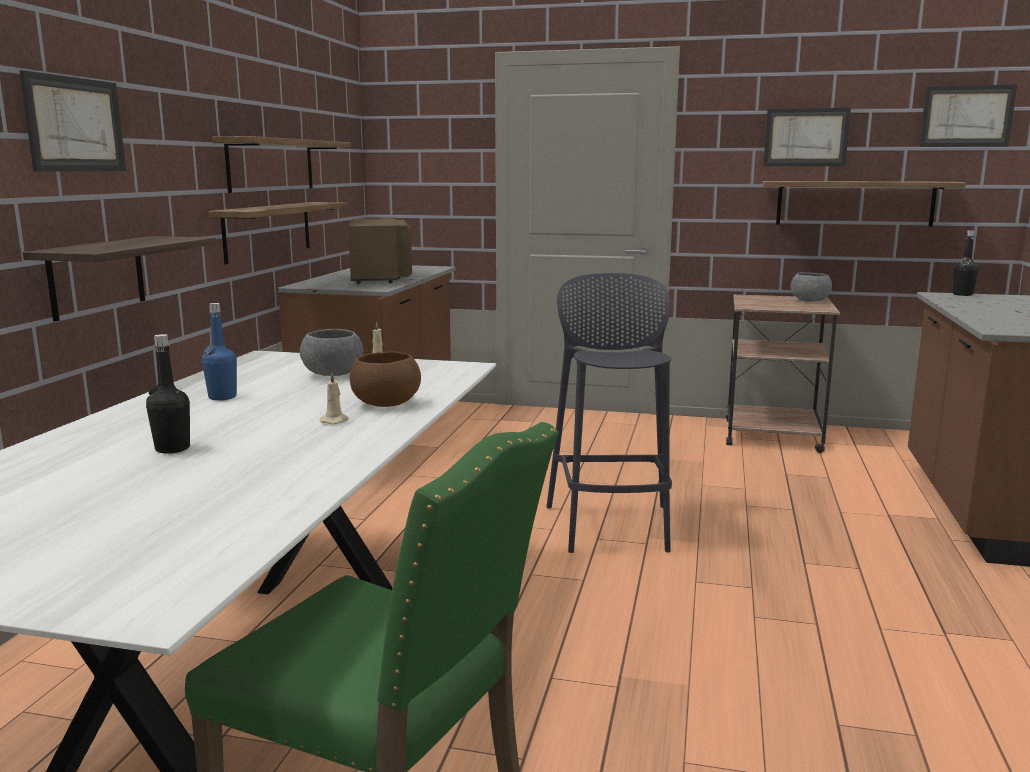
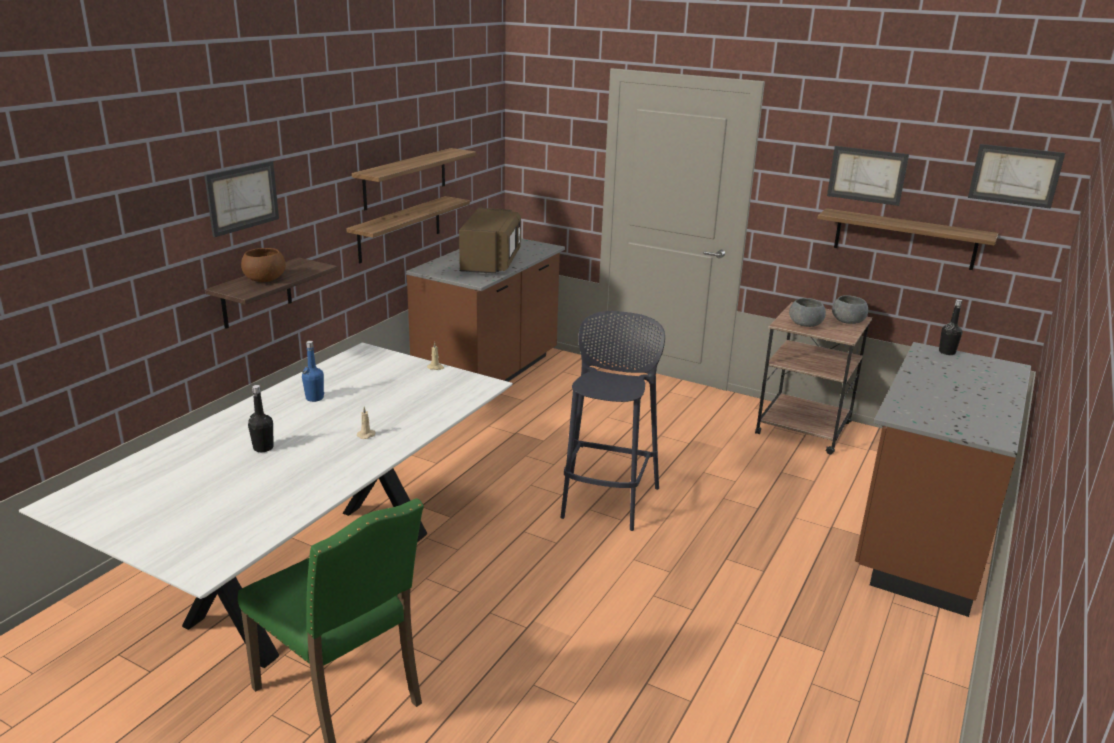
camera: 15 degrees right, 10 degrees up
grey bowl [300,329,363,376] -> grey bowl moved to [789,298,826,327]
brown bowl [350,352,421,407] -> brown bowl moved to [241,248,286,282]

